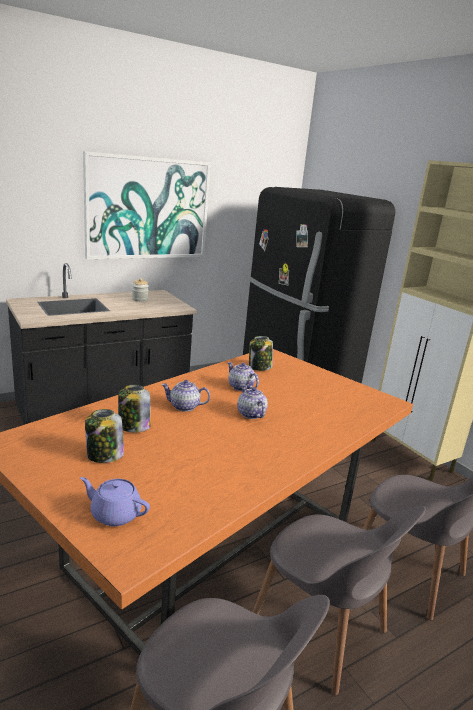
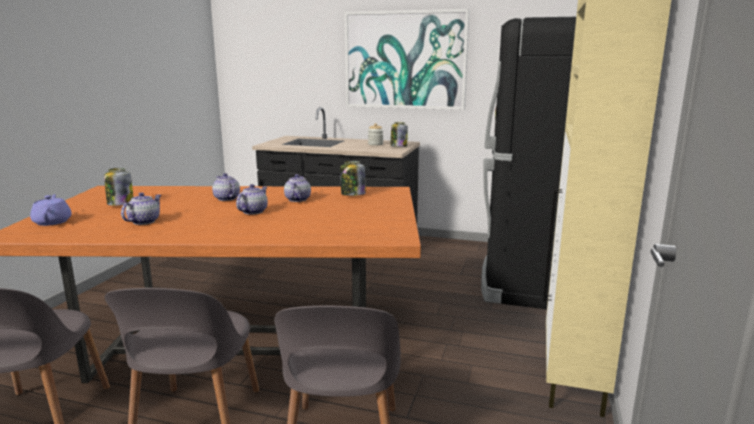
camera: 50 degrees right, 5 degrees down
jar [118,385,151,432] -> jar moved to [391,122,408,147]
none -> teapot [121,192,161,225]

